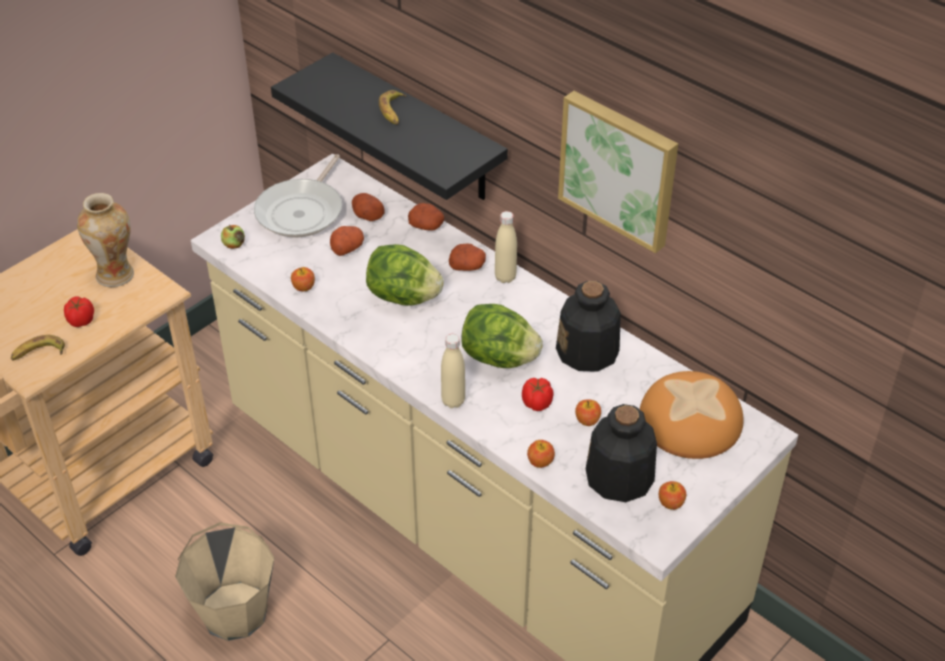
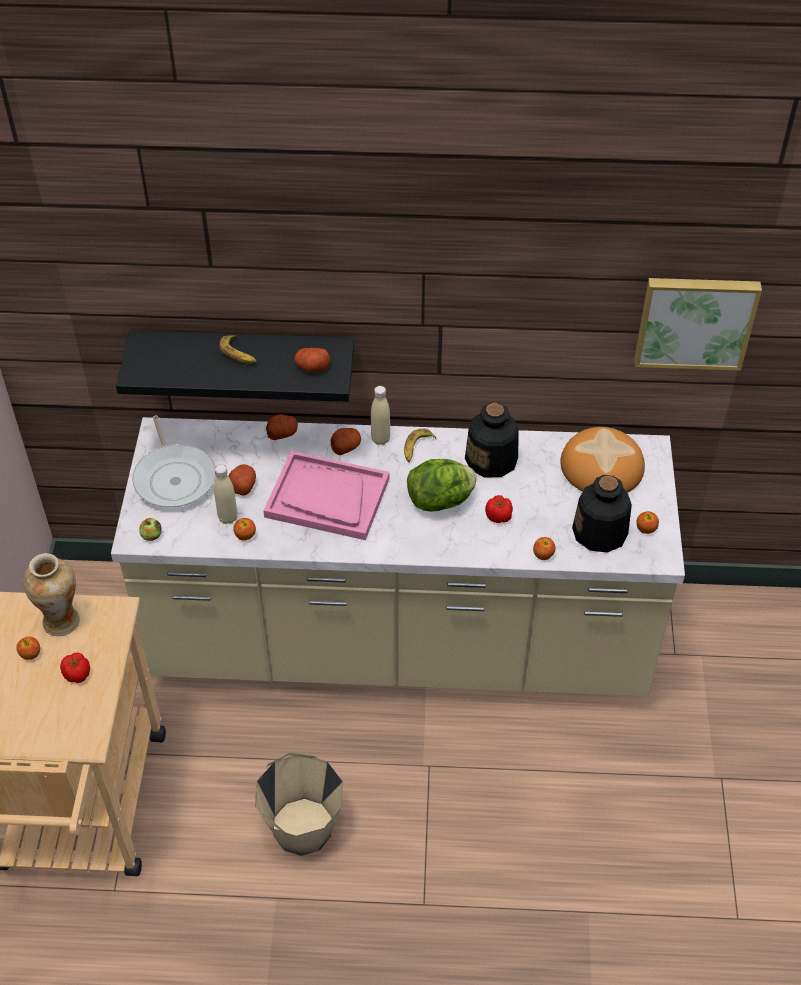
camera: 40 degrees left, 5 degrees up
banana [11,335,65,360] -> banana moved to [404,429,436,462]
potato [352,193,385,221] -> potato moved to [294,348,330,373]
lettuce [366,244,444,306] -> pink tray [263,451,389,540]
beige bottle [441,334,465,408] -> beige bottle moved to [214,464,238,524]
picture [558,91,678,253] -> picture moved to [634,278,762,371]
apple [575,399,601,426] -> apple moved to [16,636,40,660]

